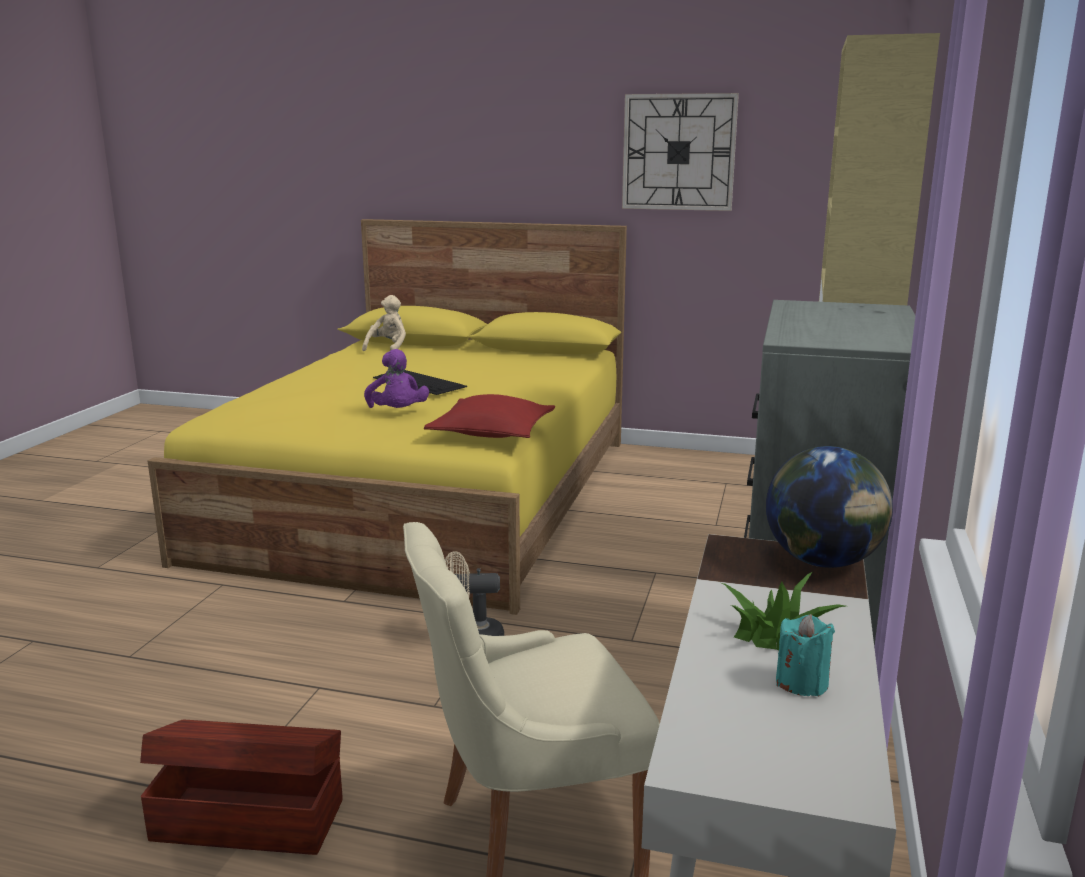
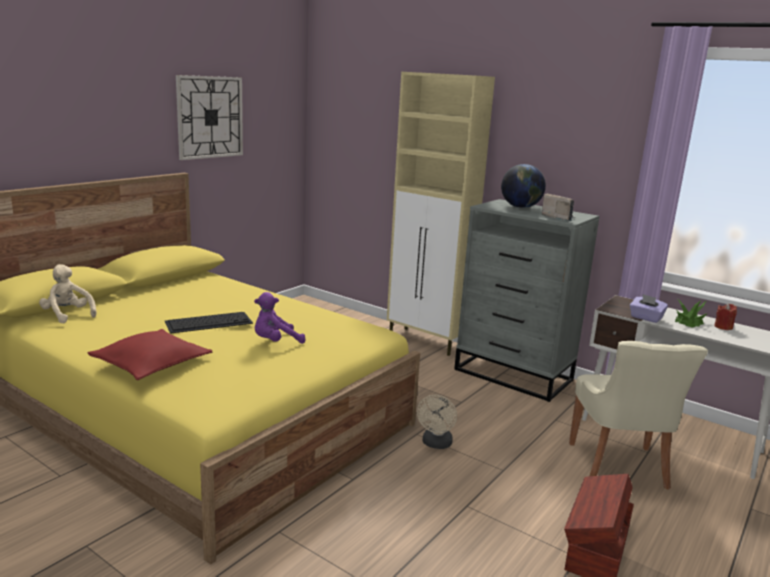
camera: 70 degrees left, 0 degrees up
purple plush toy [364,349,429,408] -> purple plush toy turned 150 degrees clockwise [254,292,306,344]
red pillow [424,394,555,438] -> red pillow moved to [88,329,212,380]
globe [766,446,893,568] -> globe moved to [501,164,546,208]
turquoise candle [776,614,835,696] -> red candle [714,303,737,330]
none -> radio [542,193,575,221]
none -> purple tissue box [630,294,668,323]

